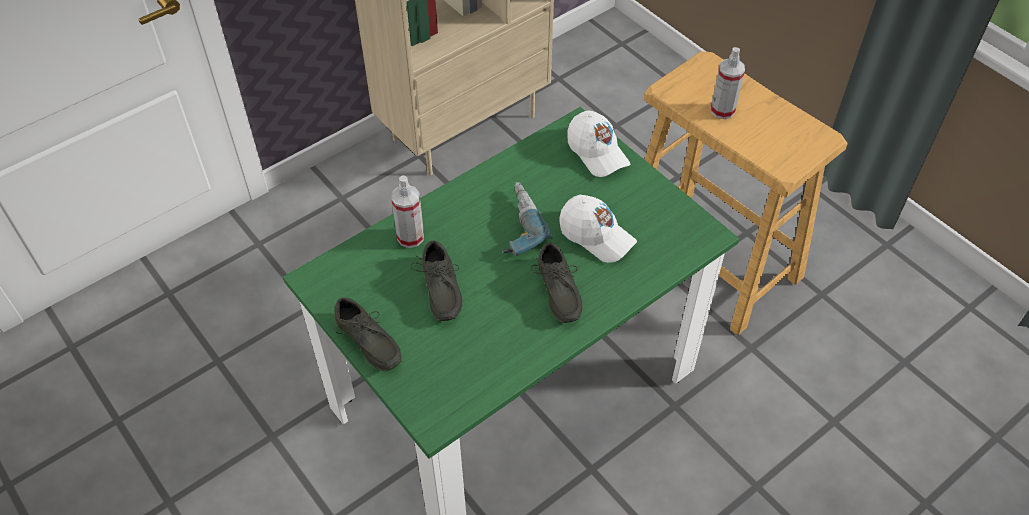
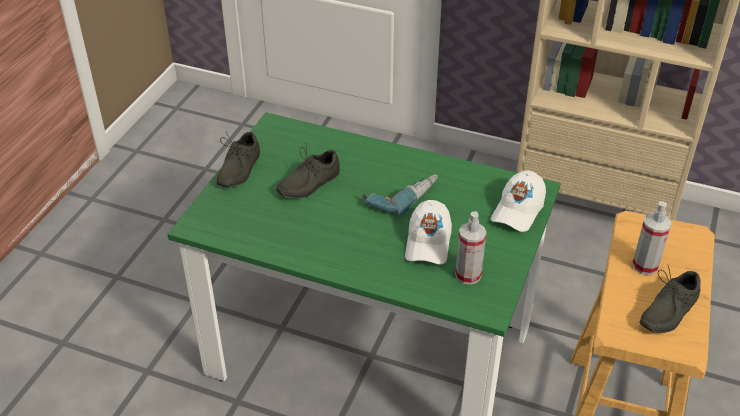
camera: 60 degrees right, 10 degrees down
spray bottle [391,175,424,248] -> spray bottle moved to [455,211,486,285]
grey shoe [531,242,582,323] -> grey shoe moved to [639,266,701,333]

